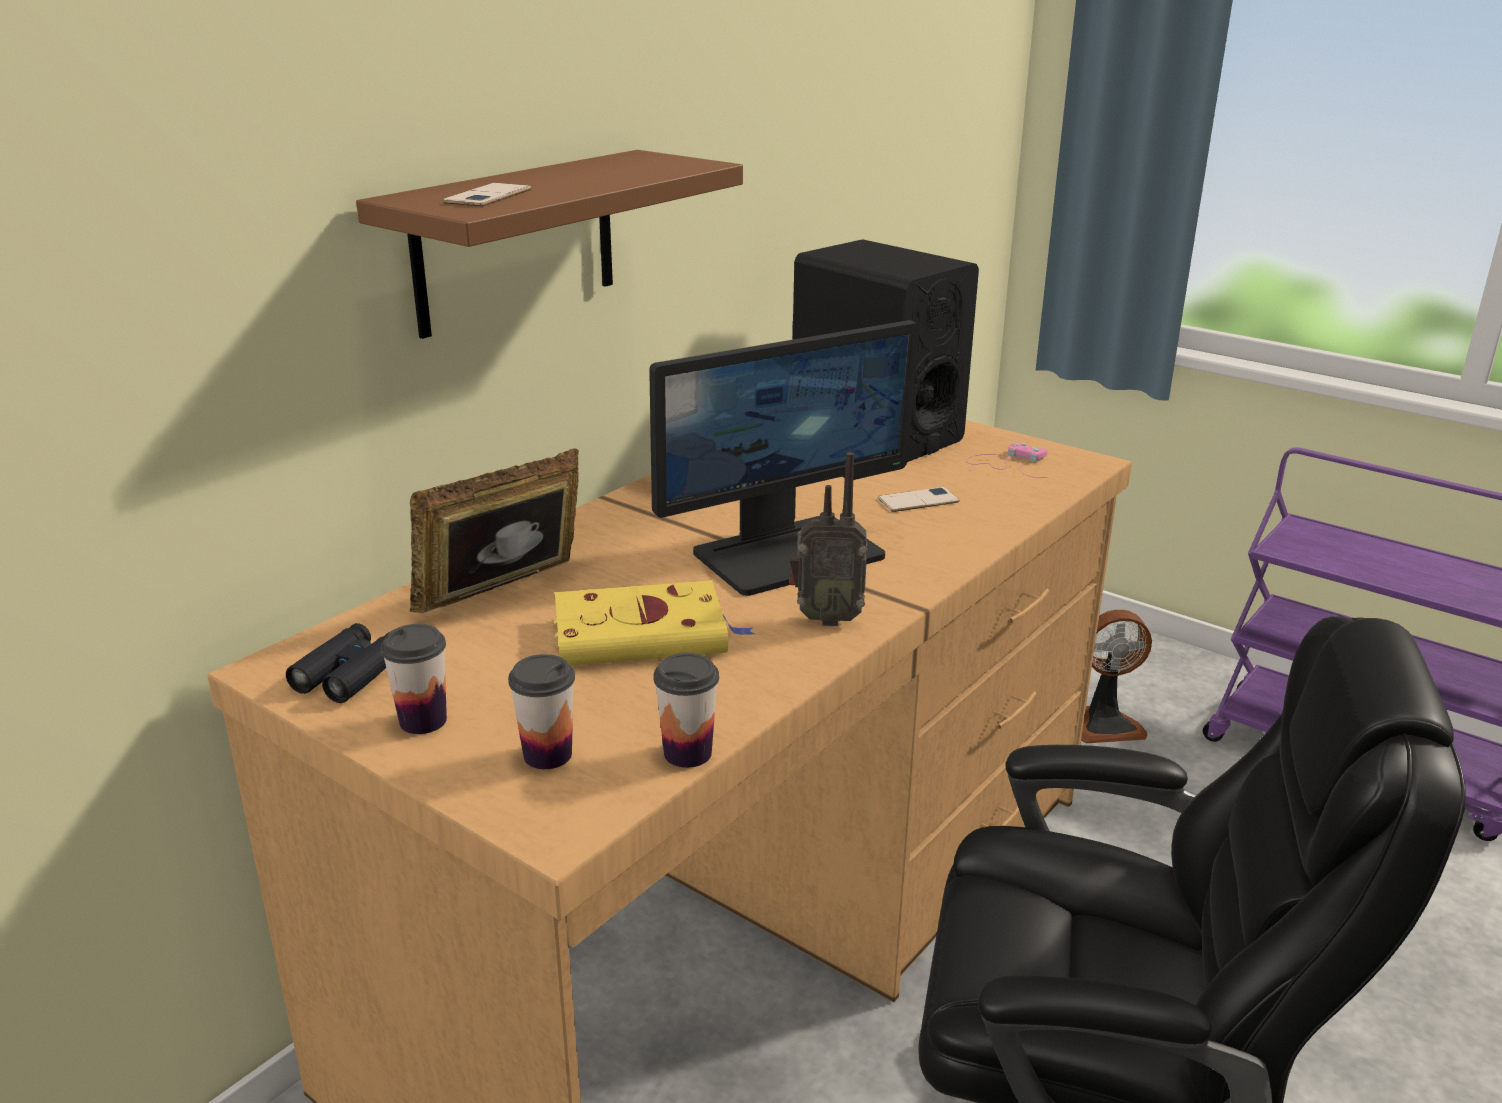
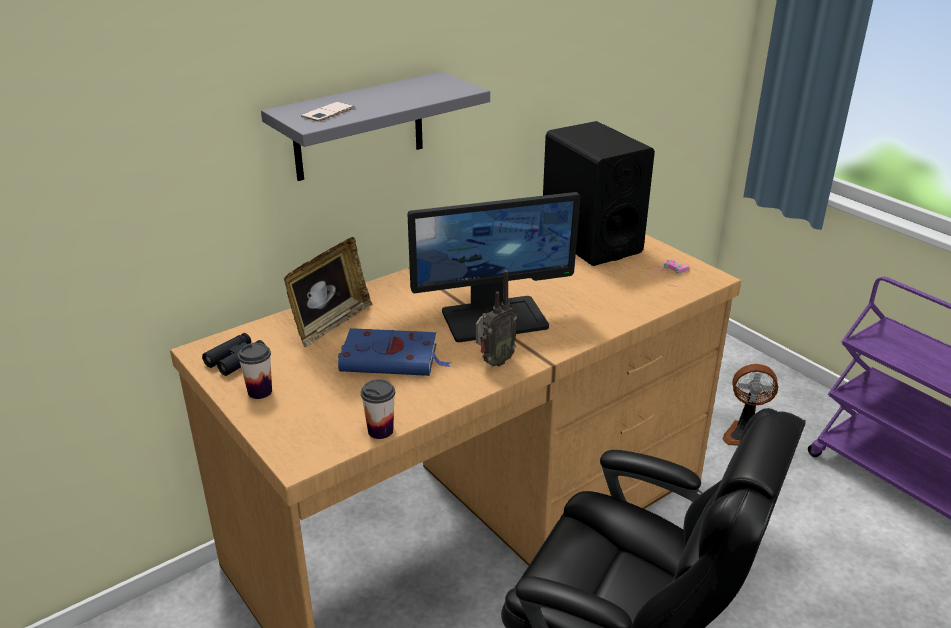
camera: 15 degrees right, 5 degrees up
brown shelf [356,150,743,339] -> grey shelf [261,72,490,181]
picture frame [410,448,579,613] -> picture frame turned 150 degrees clockwise [284,237,372,347]
cup [508,654,575,769] -> none
yellow book [554,580,754,666] -> blue book [338,328,451,376]
radio [789,452,868,626] -> radio turned 60 degrees counterclockwise [476,270,517,367]
phone [878,487,960,512] -> none

